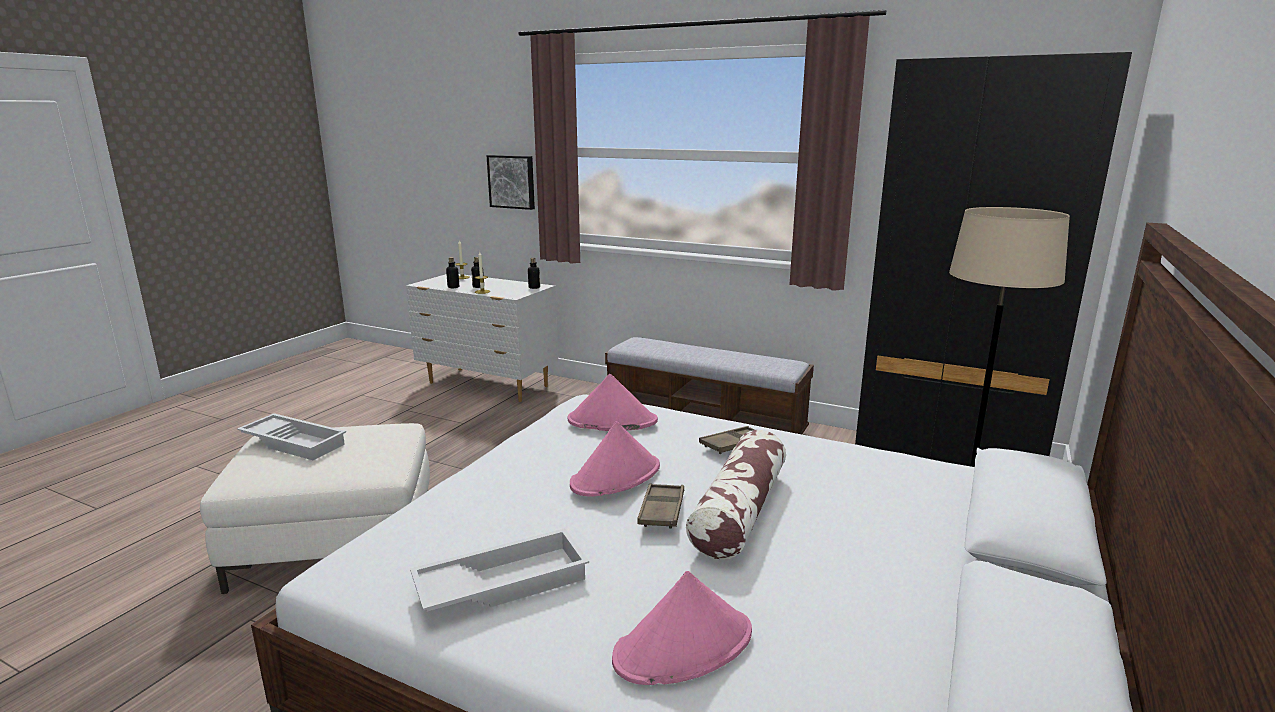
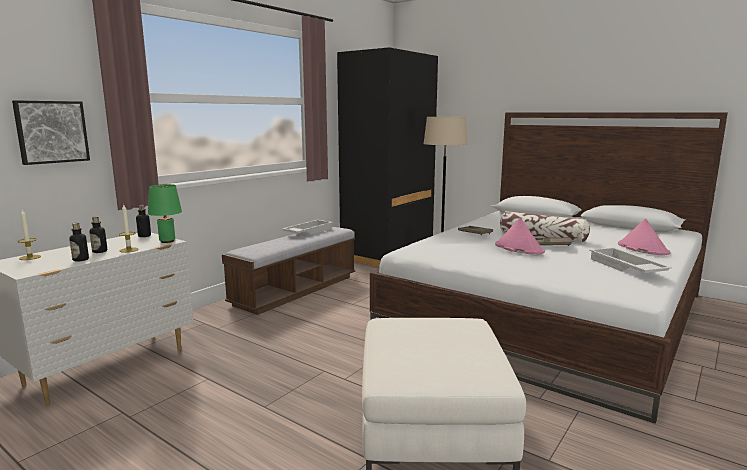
camera: 80 degrees left, 5 degrees down
white tray [237,413,346,460] -> white tray moved to [282,220,333,235]
pink hat [567,374,658,431] -> none
none -> green table lamp [148,184,182,243]

